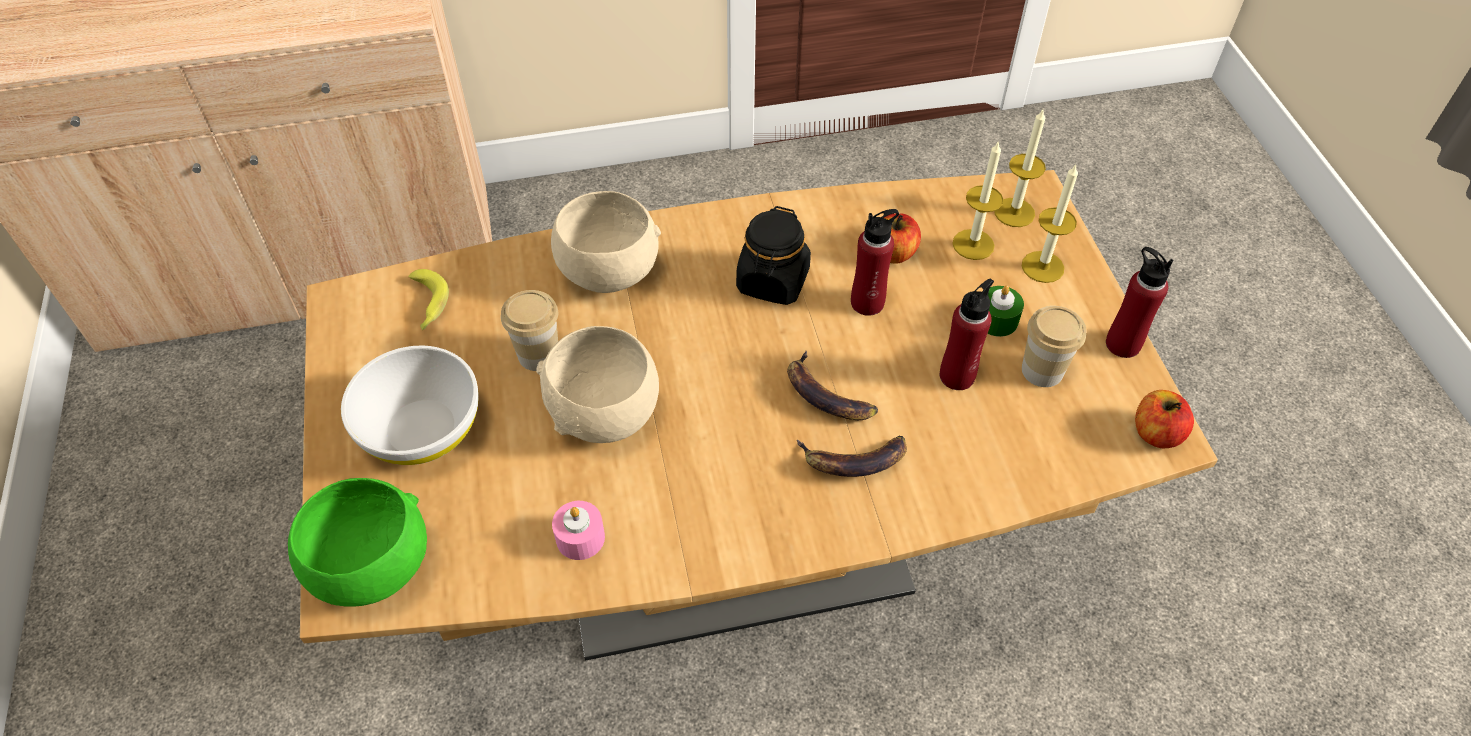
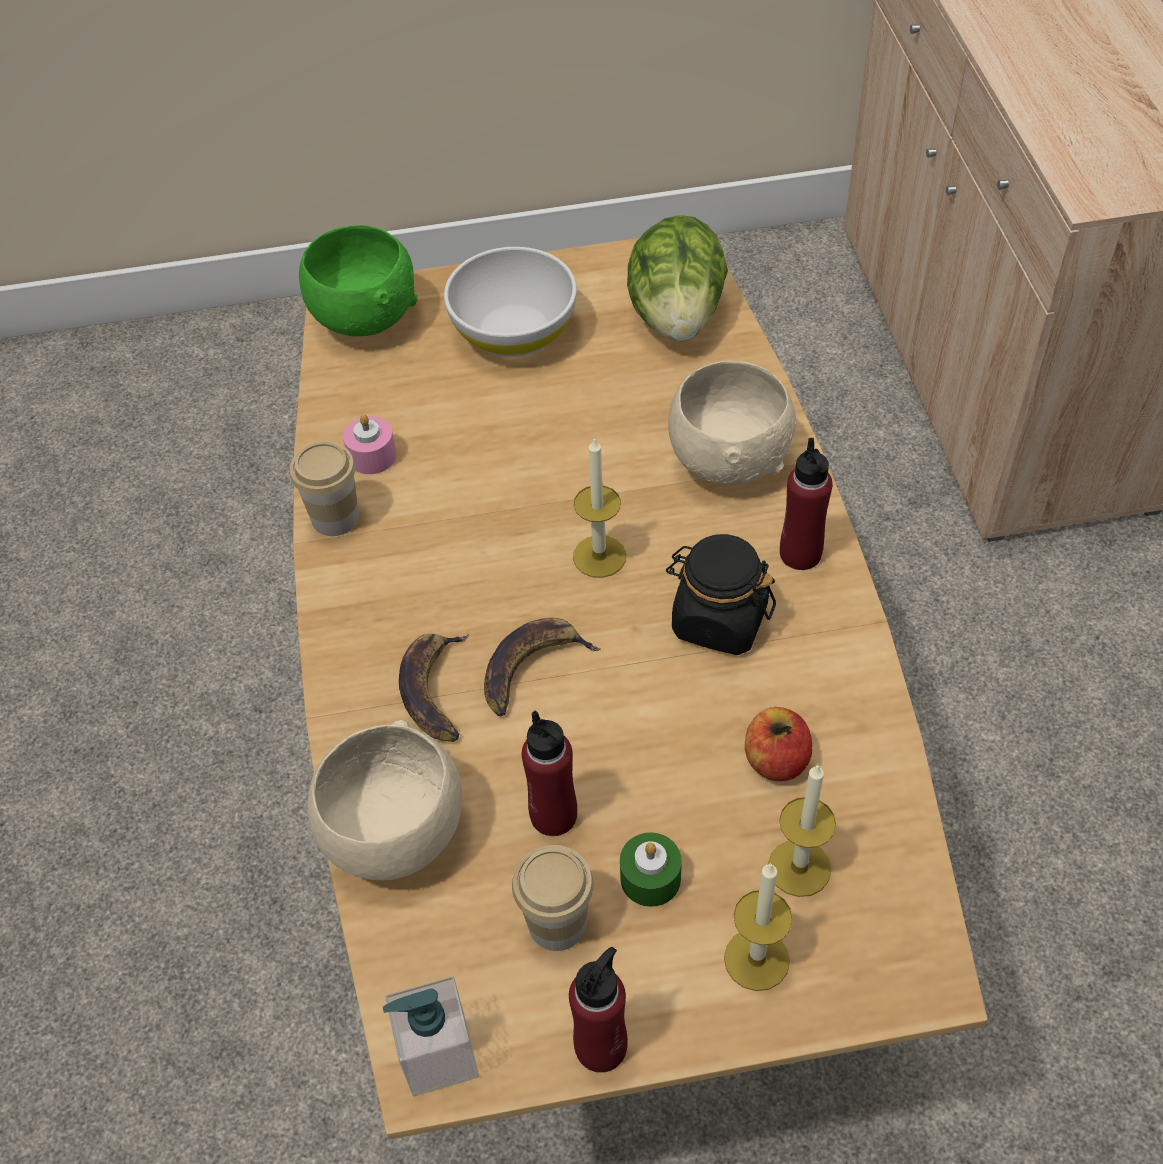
camera: 95 degrees right, 0 degrees up
banana [408,269,449,330] -> lettuce [627,215,728,341]
cup [501,290,558,371] -> cup moved to [290,442,359,536]
beige bowl [536,326,659,443] -> beige bowl moved to [308,720,462,881]
red bottle [851,209,899,316] -> red bottle moved to [780,438,833,570]
candle [994,110,1046,227] -> candle moved to [573,437,626,578]
apple [1135,390,1194,448] -> soap dispenser [383,976,479,1096]

